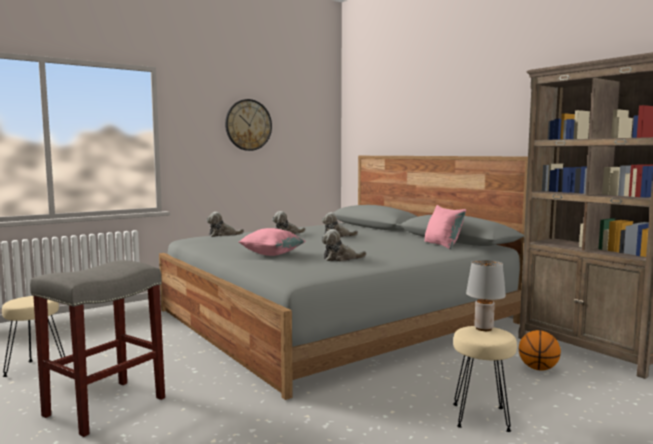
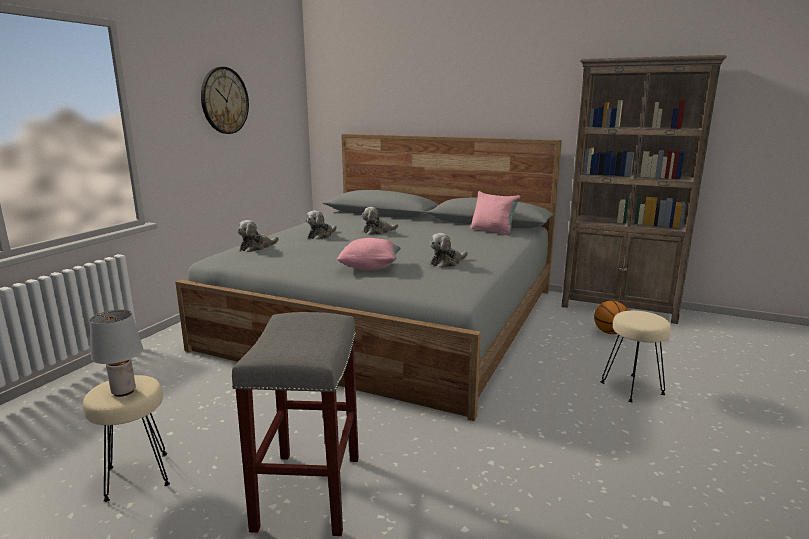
camera: 30 degrees left, 10 degrees up
grey table lamp [466,260,506,331] -> grey table lamp moved to [90,310,143,397]

